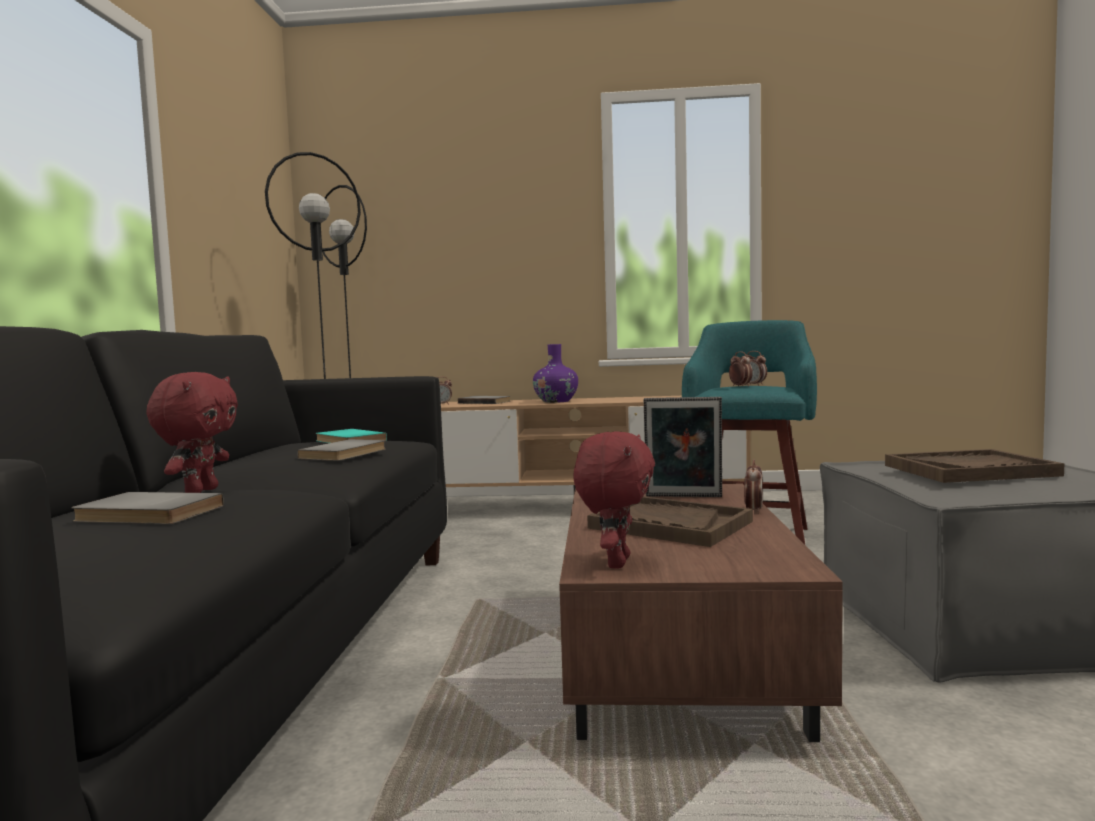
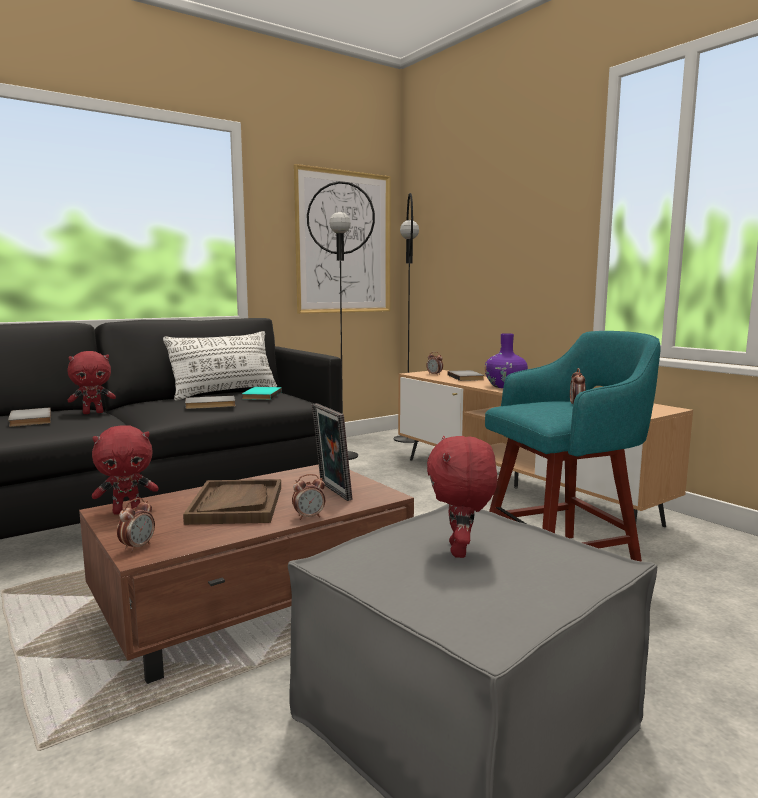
camera: 50 degrees right, 5 degrees up
alarm clock [729,351,753,387] -> alarm clock moved to [117,498,155,552]
brown tray [885,449,1064,483] -> red plush toy [427,436,498,558]
none -> white pillow [163,331,277,400]
none -> picture [294,164,391,314]

